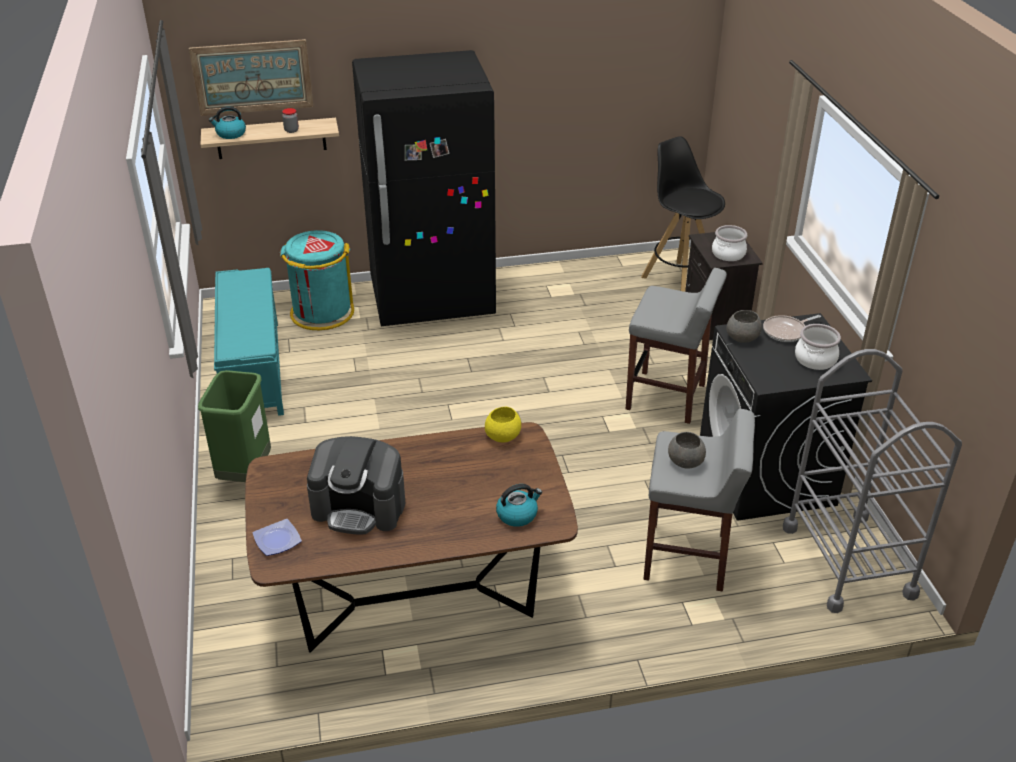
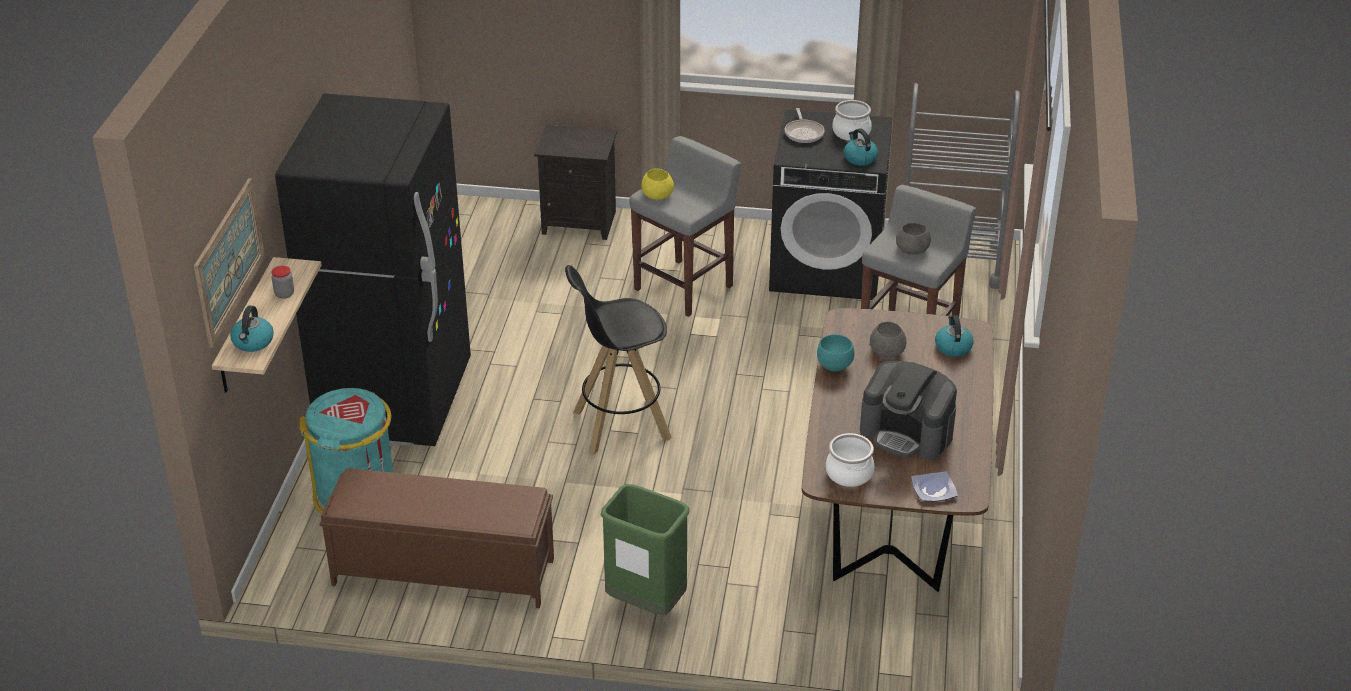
camera: 70 degrees left, 0 degrees up
turquoise bench [214,268,284,416] -> brown bench [320,468,554,608]
coffee machine [307,436,405,535] -> coffee machine turned 90 degrees clockwise [860,361,957,460]
yellow bowl [485,407,521,442] -> yellow bowl moved to [642,169,674,200]
black stool [641,136,725,292] -> black stool moved to [565,265,672,455]
cooking pot [712,225,747,261] -> cooking pot moved to [826,433,874,487]
grey bowl [726,310,762,343] -> grey bowl moved to [870,322,907,357]
none -> turquoise bowl [817,334,855,371]
none -> kettle [844,128,878,166]

